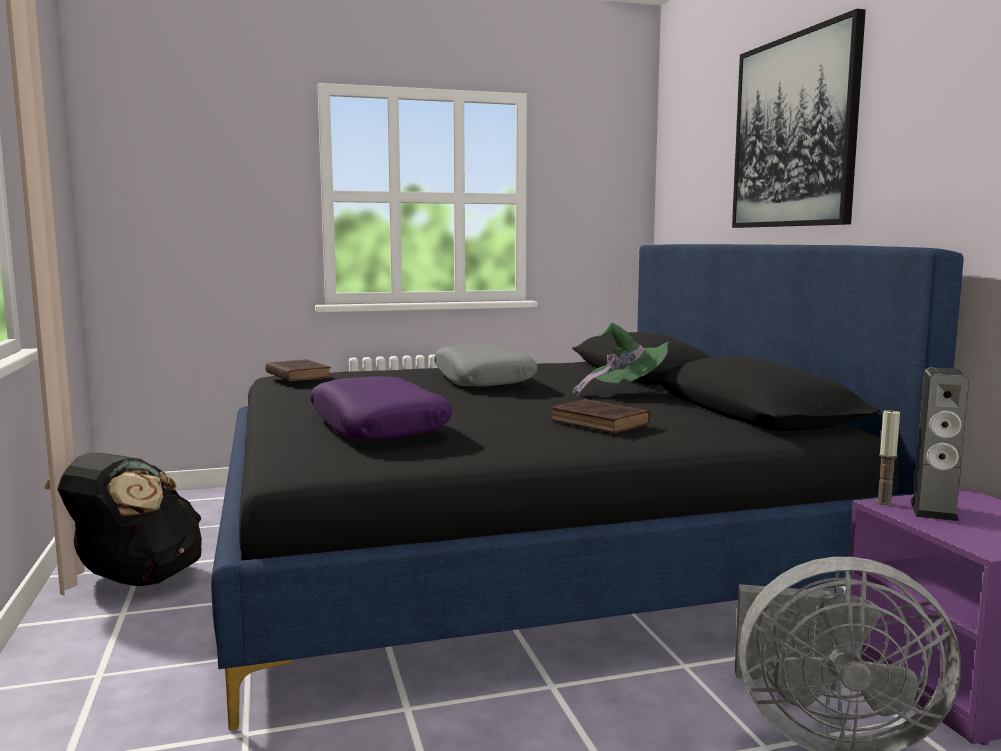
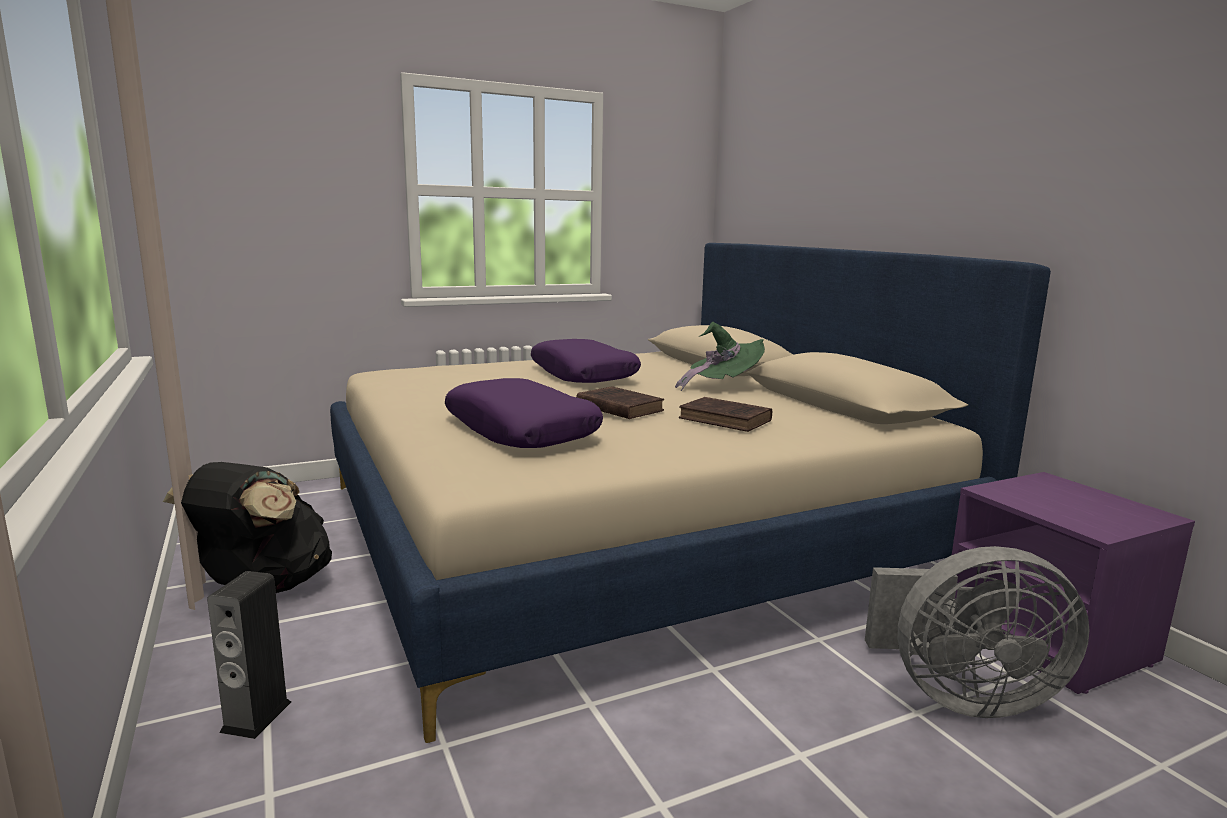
camera: 10 degrees left, 5 degrees up
black bed [211,244,964,730] -> beige bed [330,243,1051,743]
brown book [266,359,331,381] -> brown book moved to [576,386,664,419]
grey pillow [434,344,538,386] -> purple pillow [531,339,641,383]
picture [732,9,866,228] -> none
candle [876,409,900,505] -> none
speaker [910,367,969,521] -> speaker moved to [207,571,291,739]

